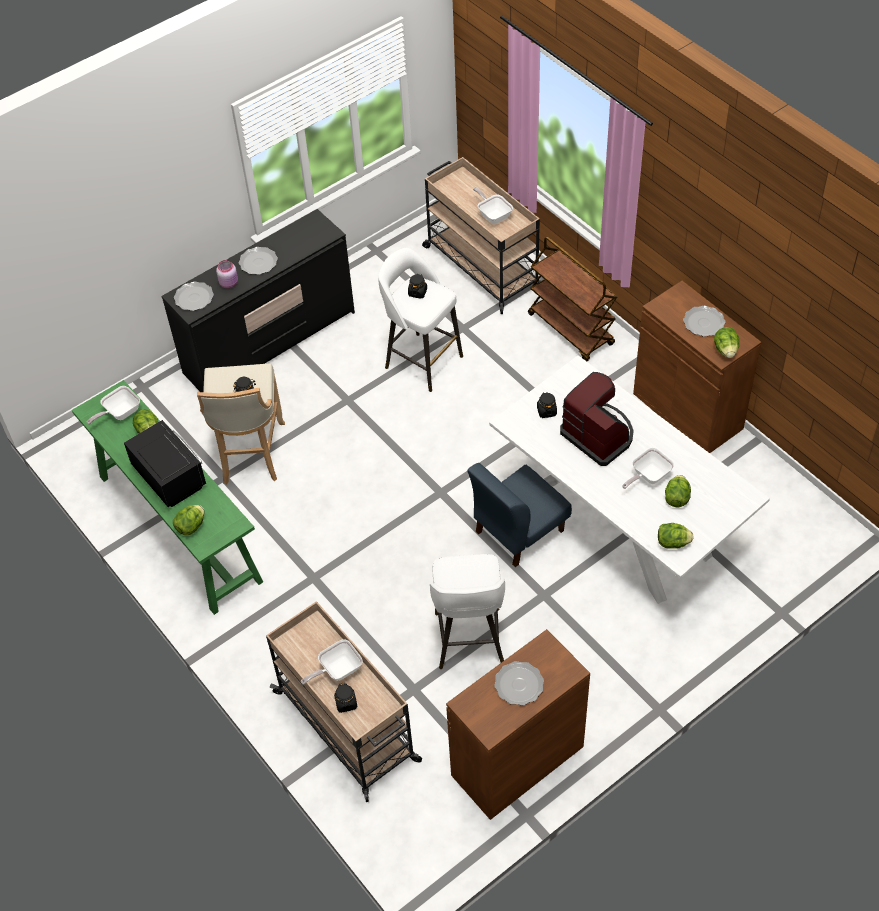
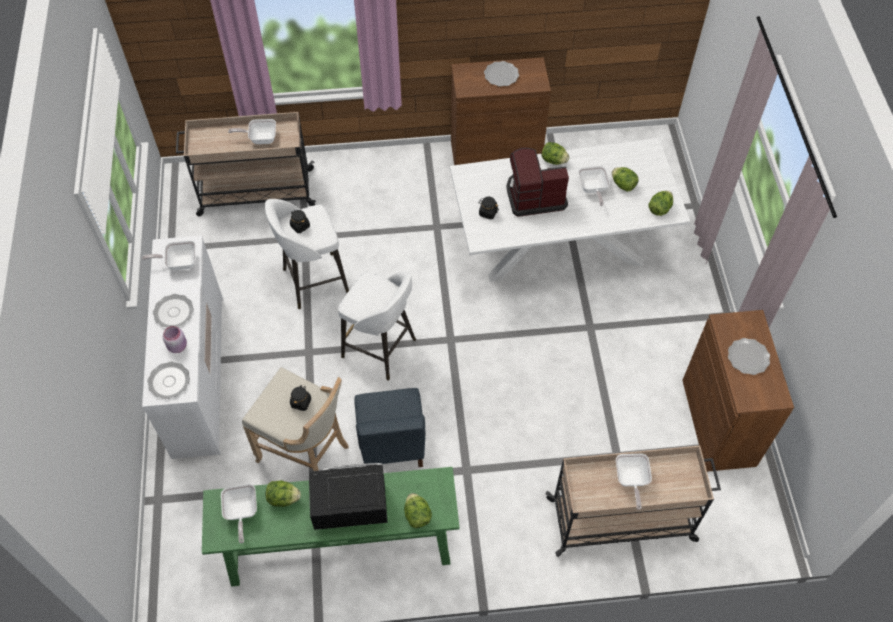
camera: 60 degrees left, 5 degrees up
black dresser [161,209,355,392] -> white dresser [142,236,223,459]
black jar [334,683,357,713] -> none
white stool [430,554,505,669] -> white stool moved to [338,272,416,381]
blue chair [467,463,572,567] -> blue chair moved to [354,388,425,467]
brown cart [528,237,617,361] -> none
lettuce [714,327,739,358] -> lettuce moved to [542,142,569,165]
none -> frying pan [142,241,196,270]

